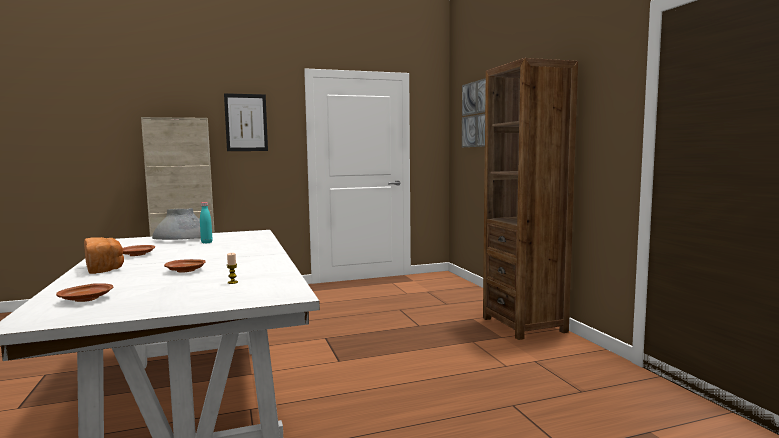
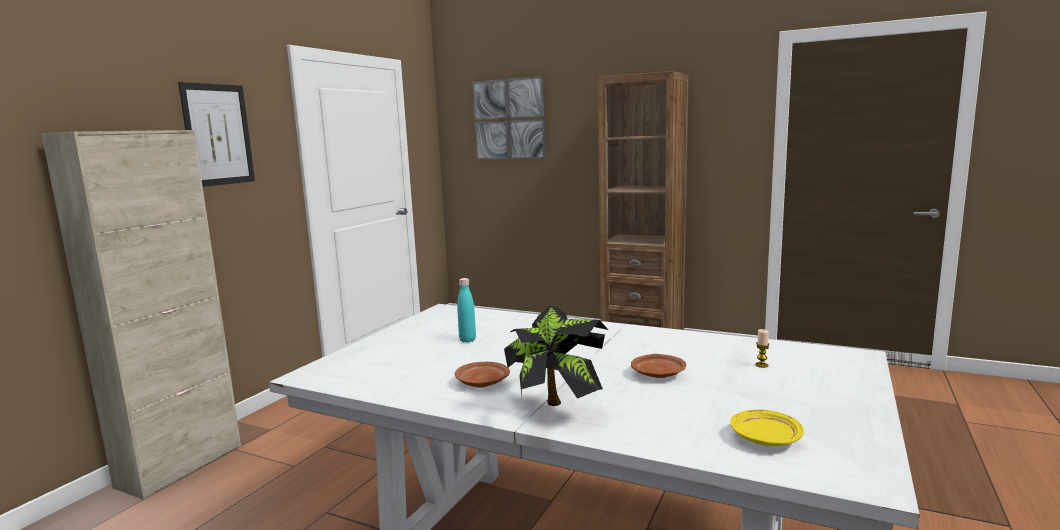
camera: 45 degrees left, 5 degrees up
brown plate [56,283,113,302] -> yellow plate [731,409,804,446]
bread [84,237,124,274] -> potted plant [504,305,608,406]
grey vase [152,208,201,240] -> none

